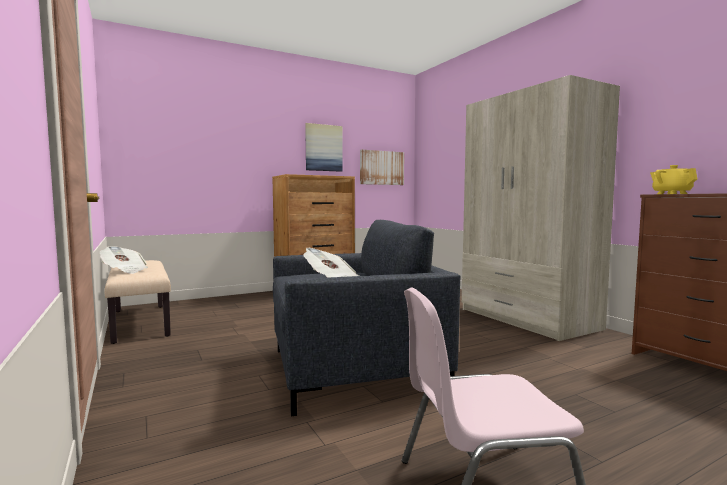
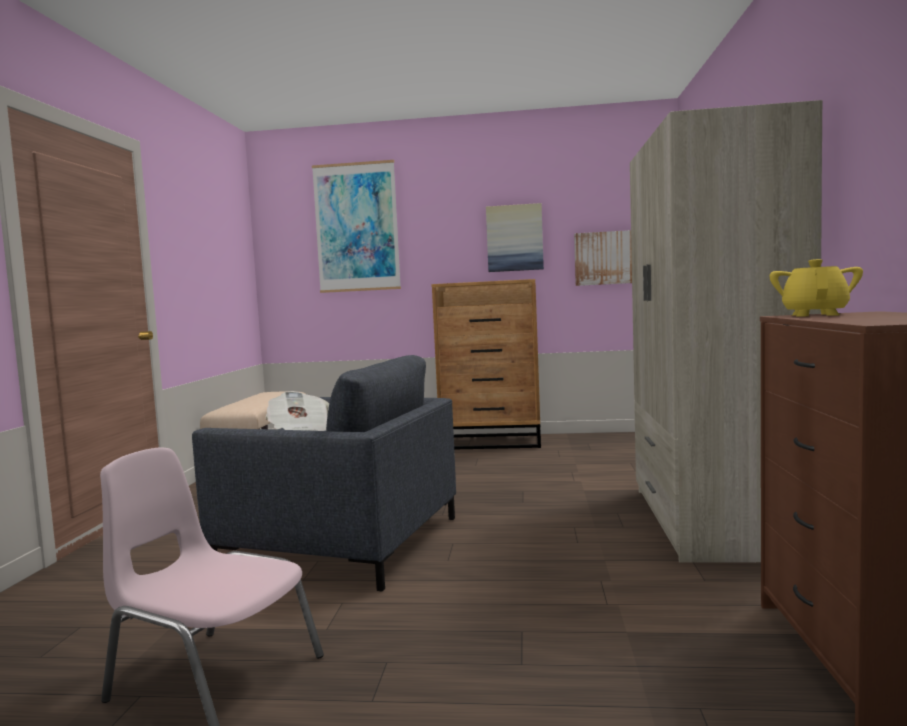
camera: 35 degrees right, 0 degrees up
newspaper [100,246,148,274] -> none
none -> picture [312,160,401,293]

